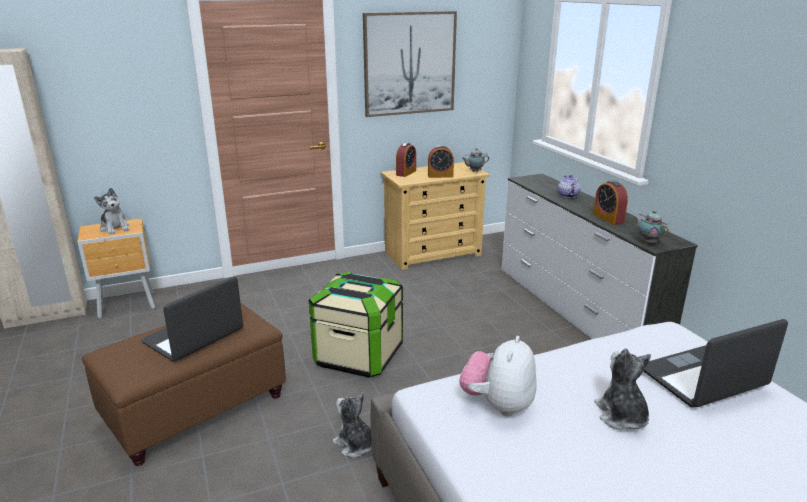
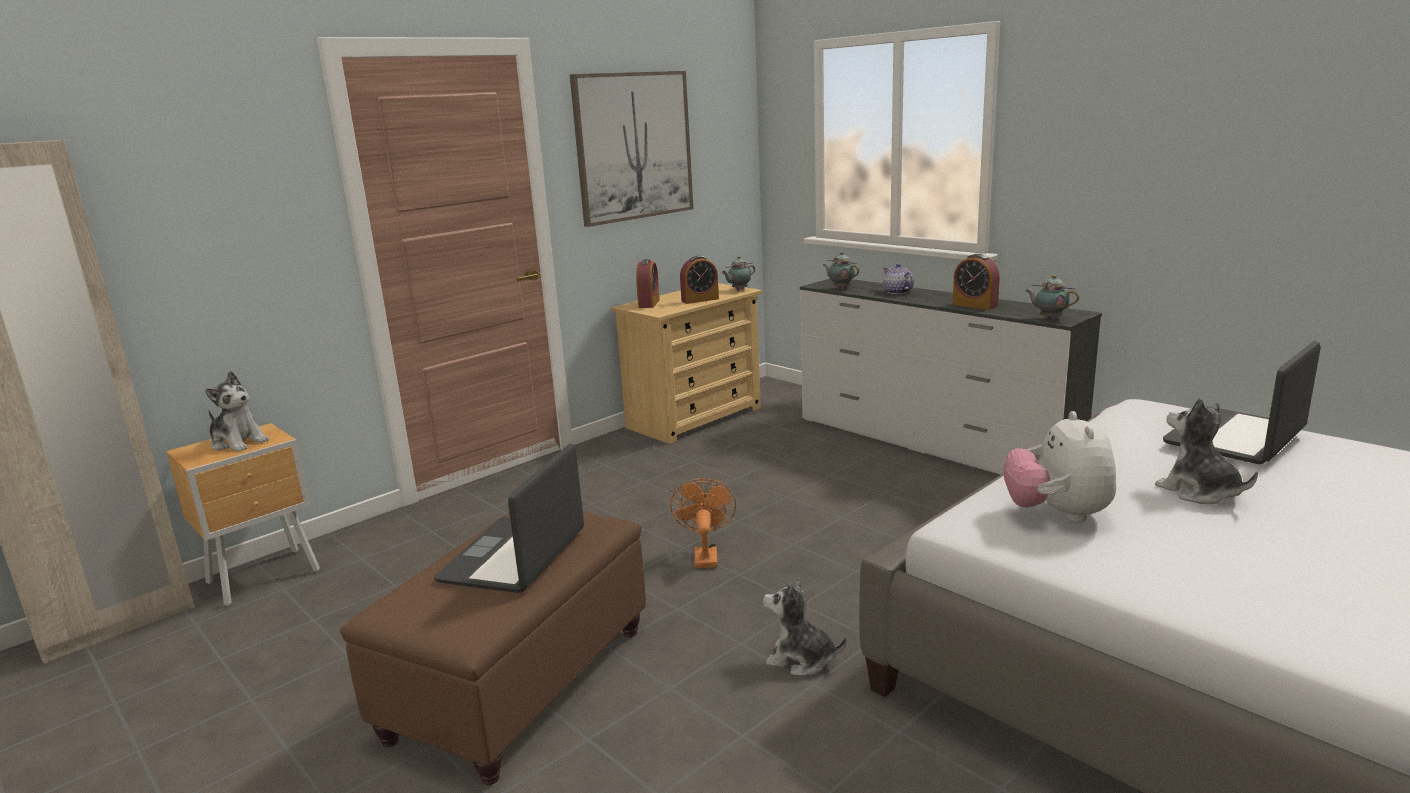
camera: 20 degrees left, 5 degrees down
storage box [309,272,403,378] -> orange fan [670,478,736,568]
none -> teapot [823,252,859,289]

